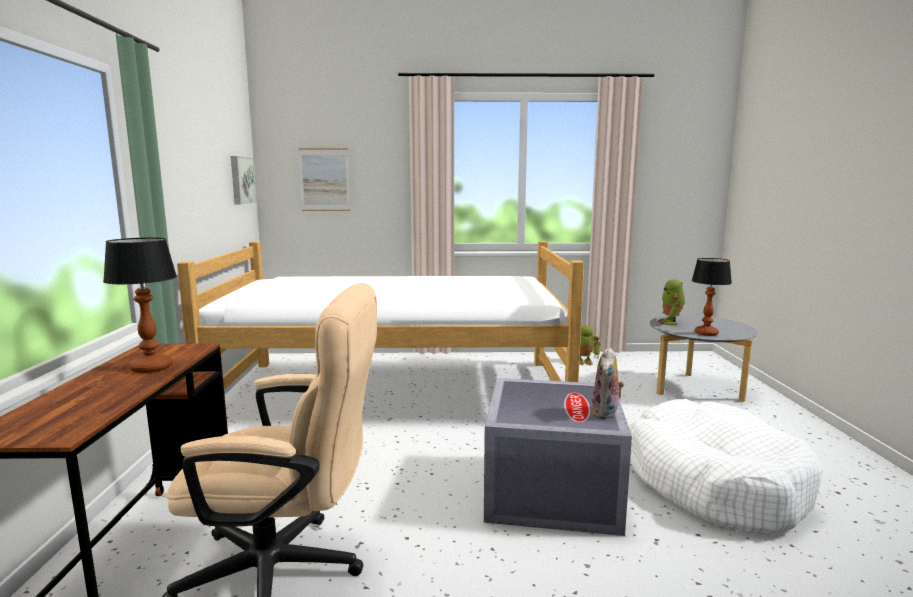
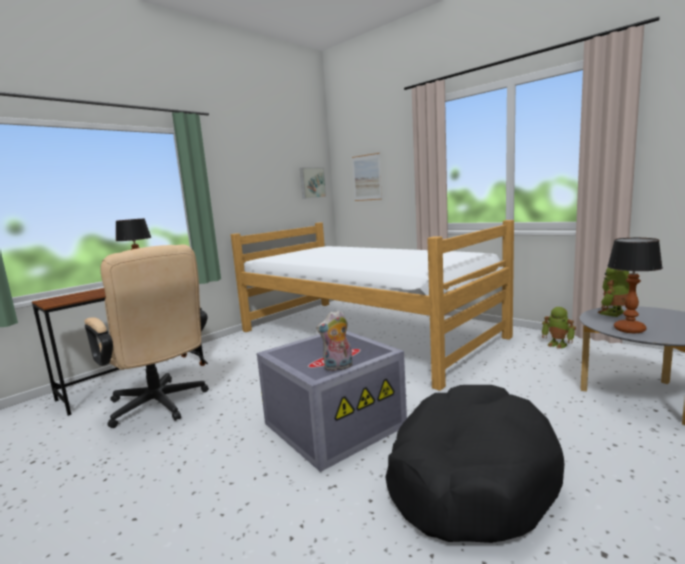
camera: 45 degrees right, 0 degrees up
white dog bed [629,399,823,535] -> black dog bed [385,385,565,543]

